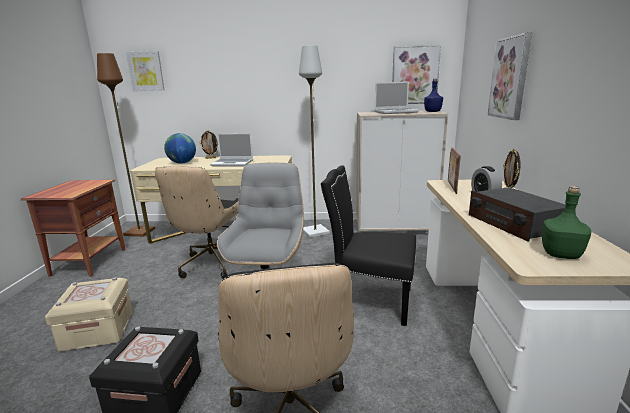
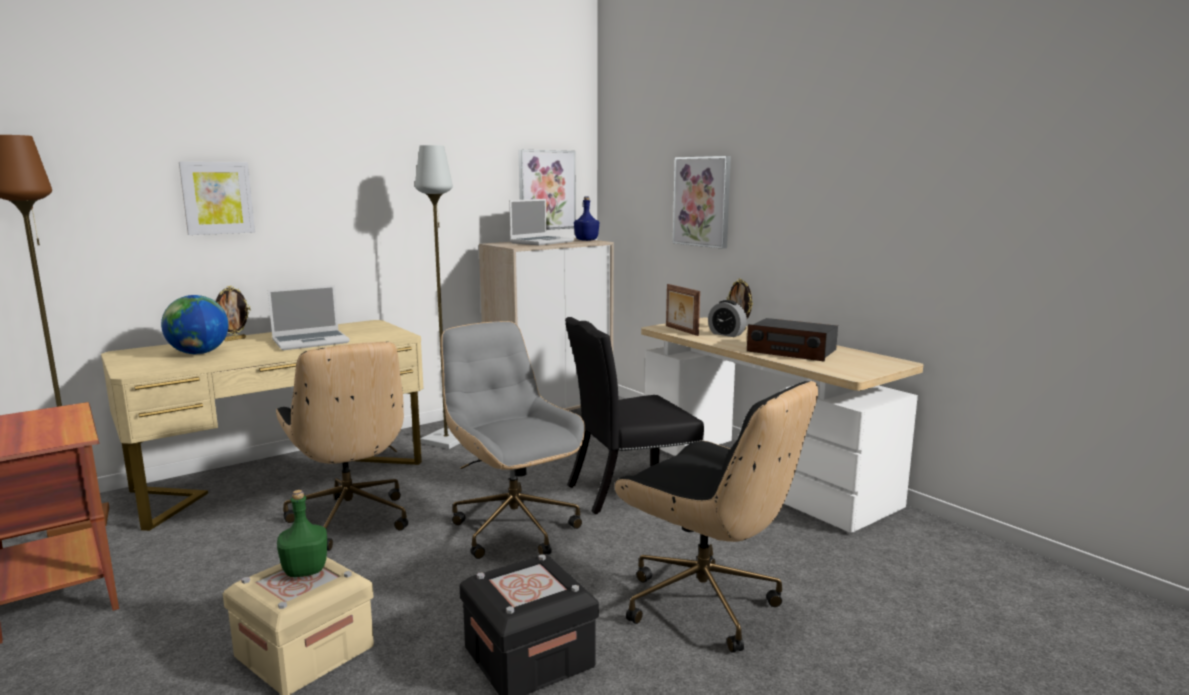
camera: 40 degrees left, 5 degrees down
picture [126,51,164,91] -> picture moved to [179,162,255,235]
green bottle [542,186,592,259] -> green bottle moved to [277,490,327,577]

